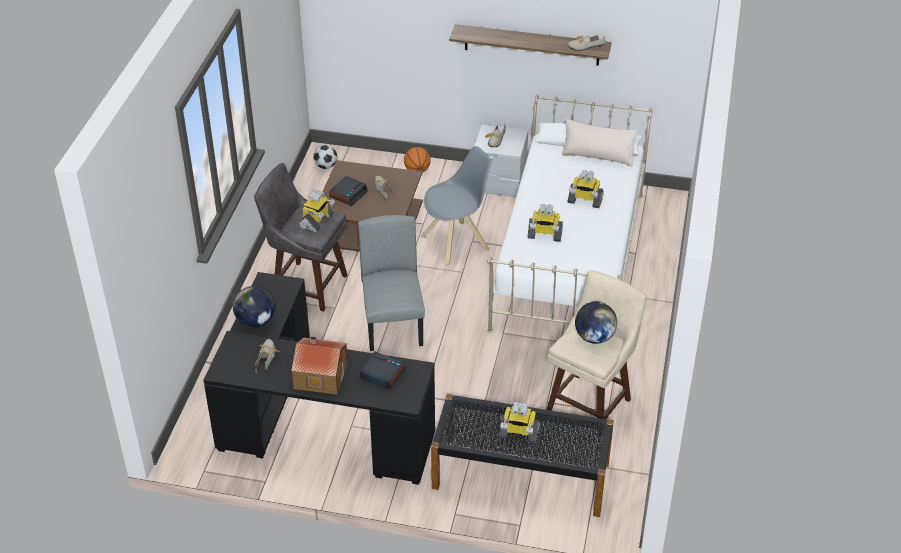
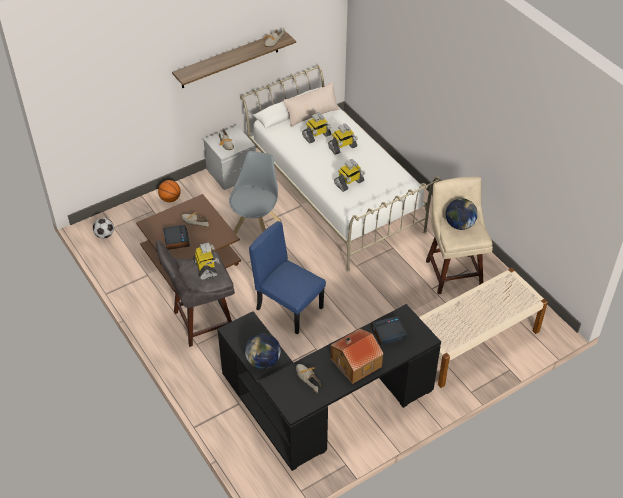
camera: 45 degrees left, 5 degrees up
grey chair [358,215,425,351] -> blue chair [249,221,326,334]
black bench [431,394,614,517] -> beige bench [419,268,548,388]
toy robot [499,402,540,443] -> toy robot moved to [302,112,332,143]

